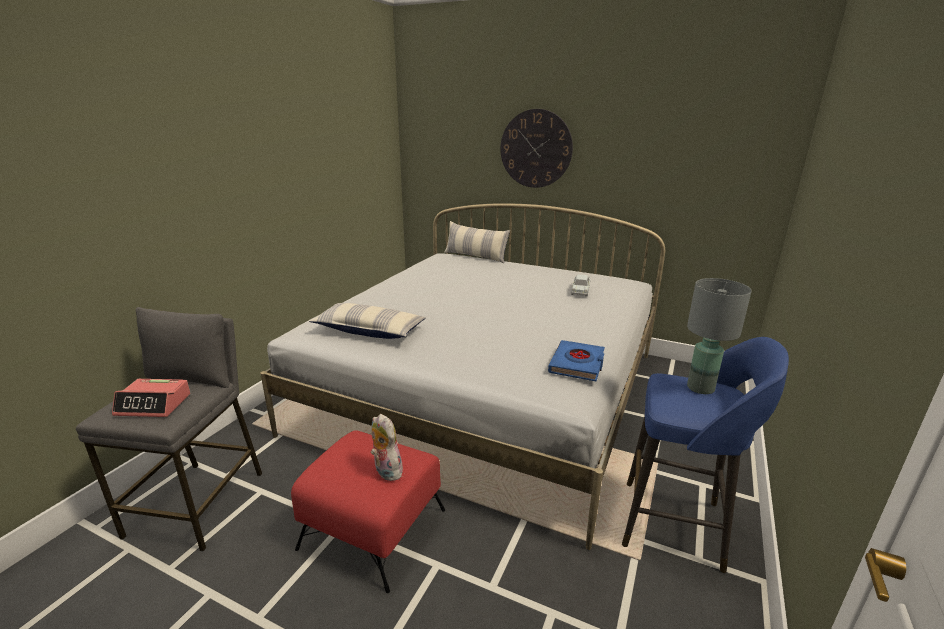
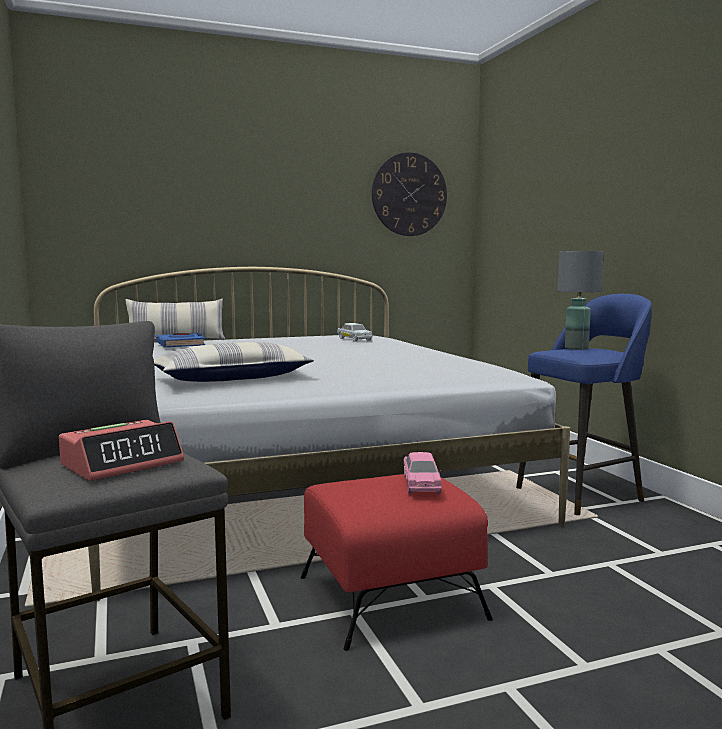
camera: 45 degrees left, 15 degrees down
plush toy [371,414,403,481] -> pink toy car [404,452,441,494]
wall clock [500,109,573,188] -> wall clock moved to [372,152,447,236]
blue book [548,340,605,381] -> blue book moved to [156,333,206,347]

